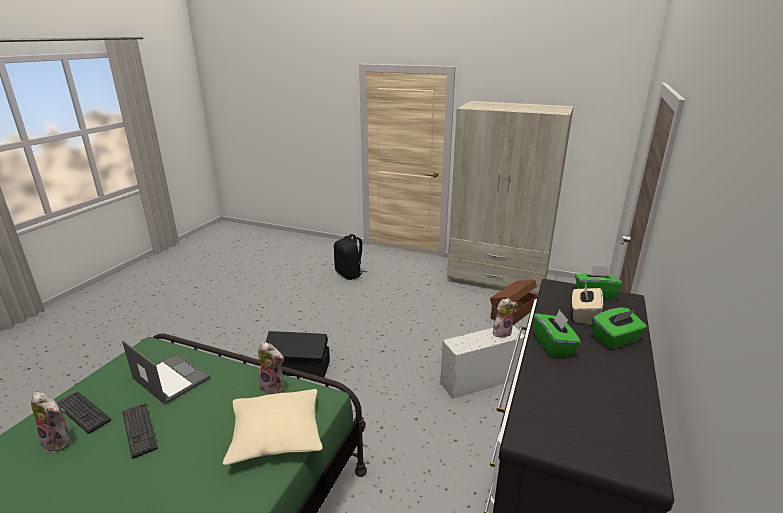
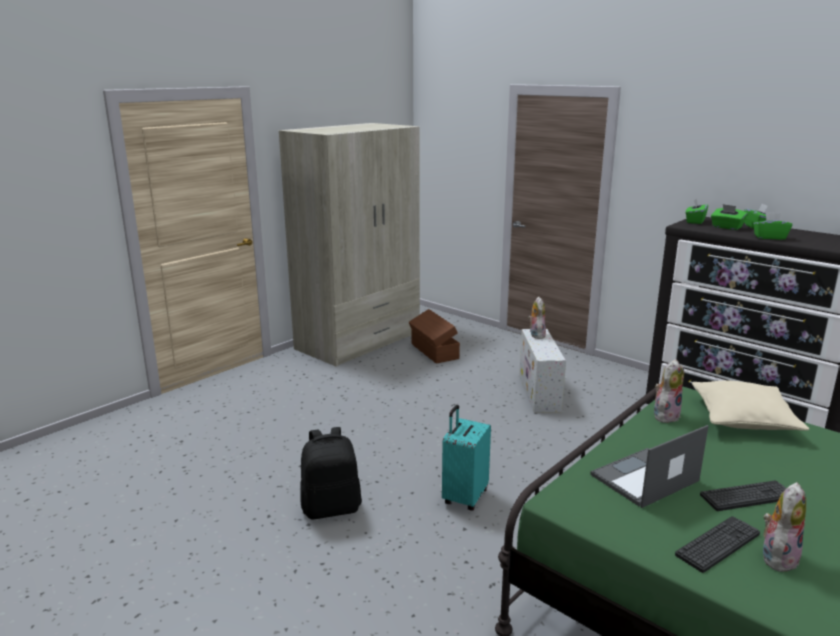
camera: 70 degrees left, 5 degrees down
black storage box [266,331,330,378] -> turquoise suitcase [442,405,491,511]
black backpack [334,234,367,280] -> black backpack moved to [300,427,362,519]
beige tissue box [572,282,603,325] -> green tissue box [711,204,747,230]

